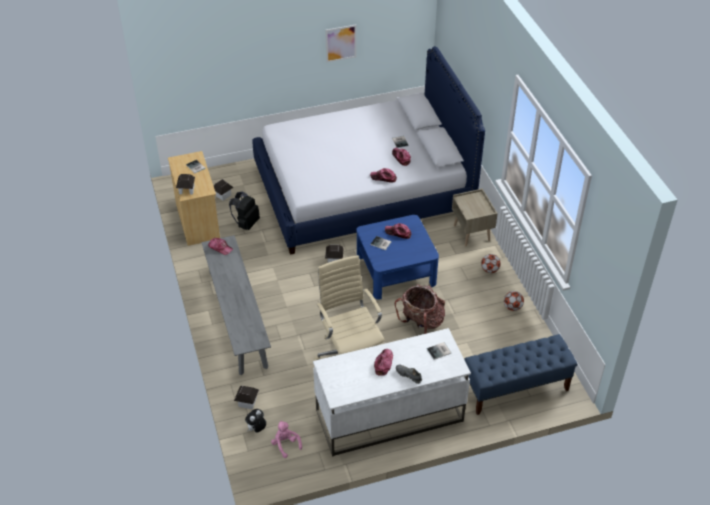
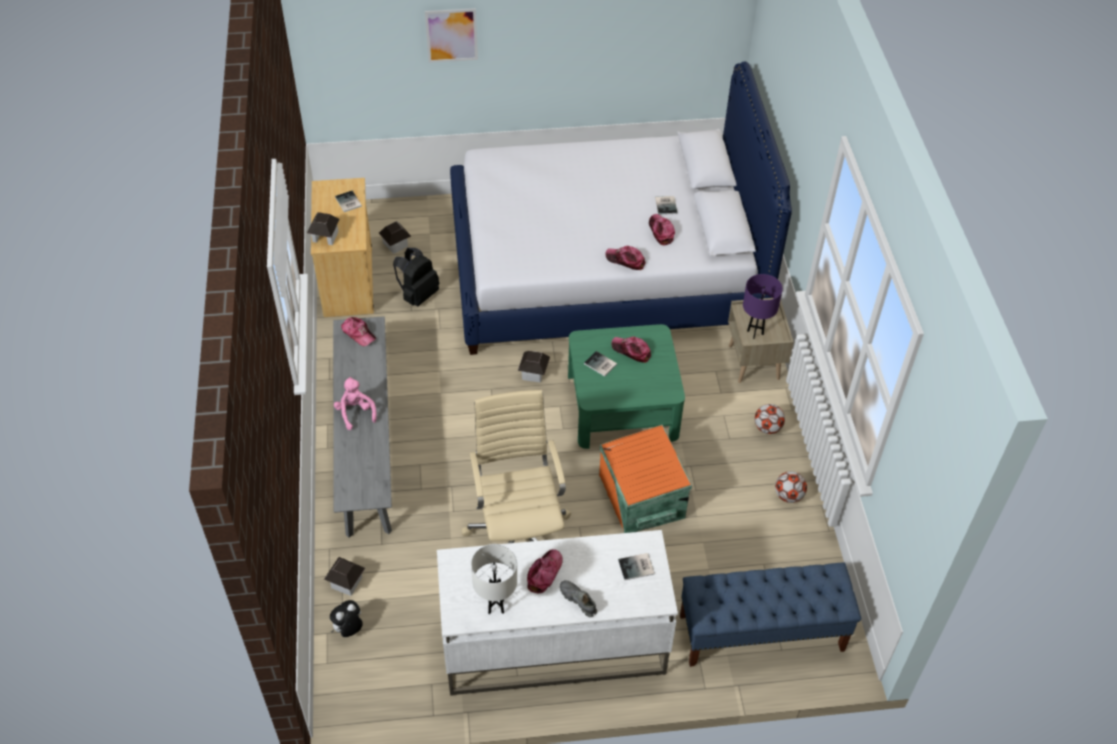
camera: 10 degrees right, 5 degrees up
pink plush toy [271,420,302,458] -> pink plush toy moved to [334,377,377,430]
picture [325,25,356,63] -> picture moved to [425,8,478,63]
blue coffee table [357,215,439,299] -> green coffee table [568,324,685,449]
backpack [395,284,445,334] -> orange storage box [599,425,692,533]
none -> white table lamp [471,544,517,614]
none -> purple table lamp [743,274,783,339]

